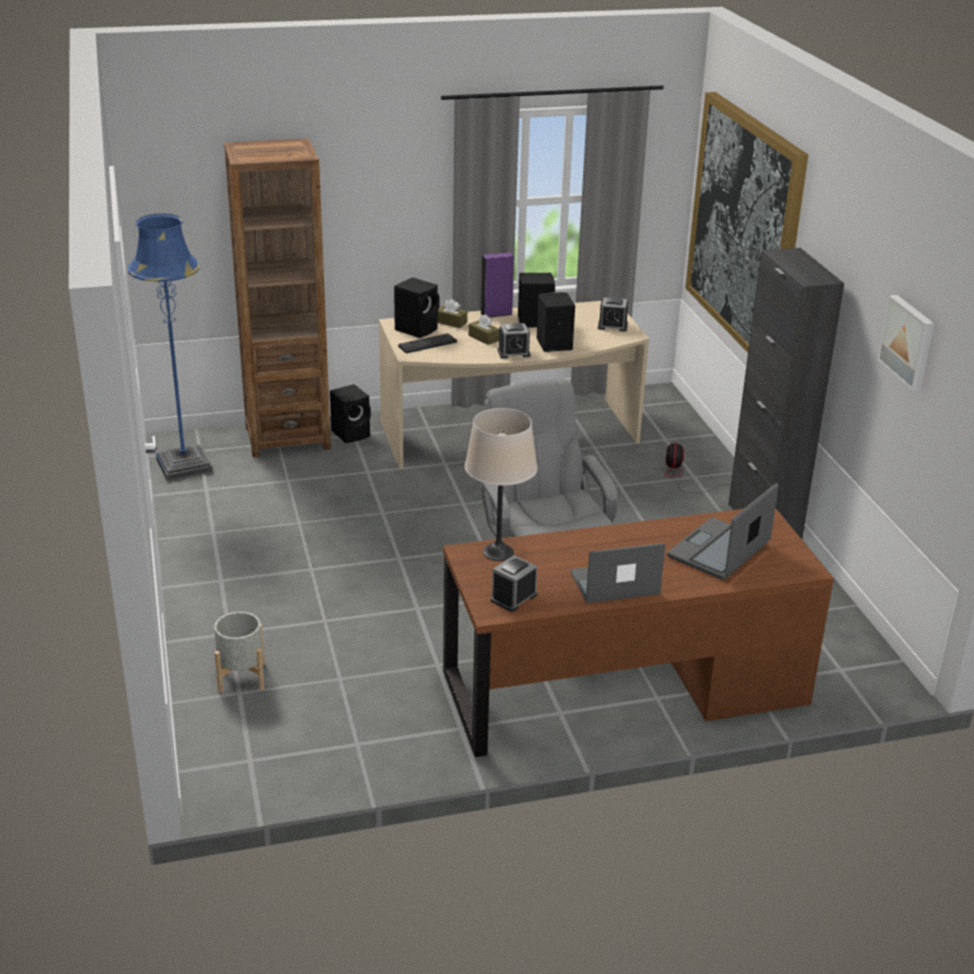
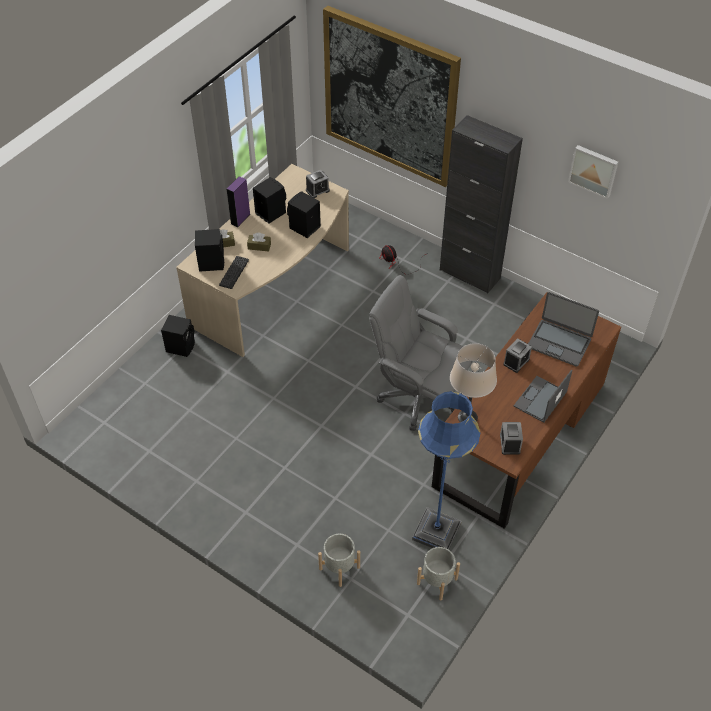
camera: 40 degrees left, 20 degrees up
blue floor lamp [128,214,213,481] -> blue floor lamp moved to [412,391,480,550]
brown bookcase [224,138,331,457] -> none
alarm clock [497,323,530,359] -> alarm clock moved to [503,338,532,373]
laptop [667,483,779,580] -> laptop turned 60 degrees counterclockwise [528,292,599,367]
none -> grey planter [417,547,460,600]

